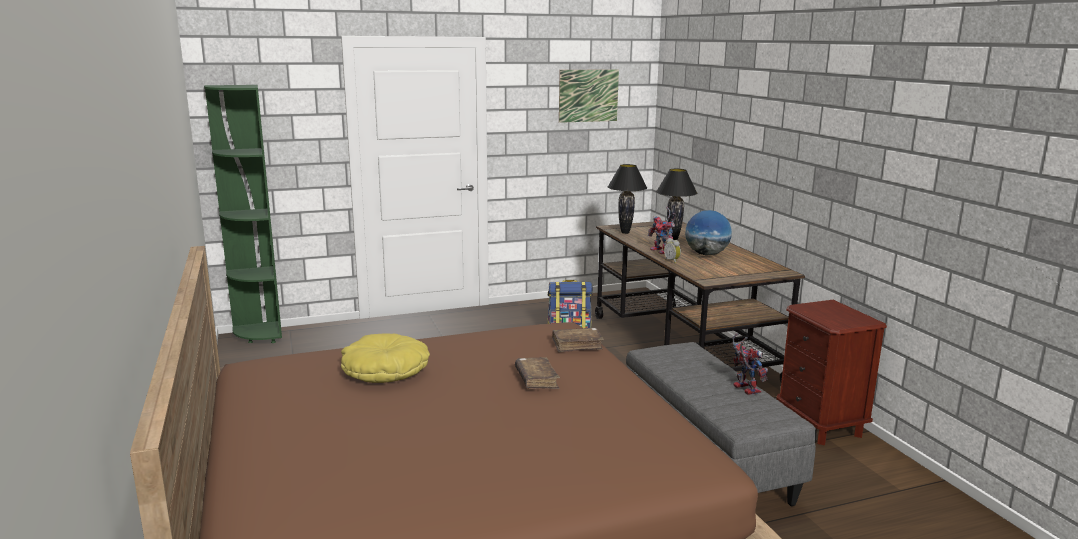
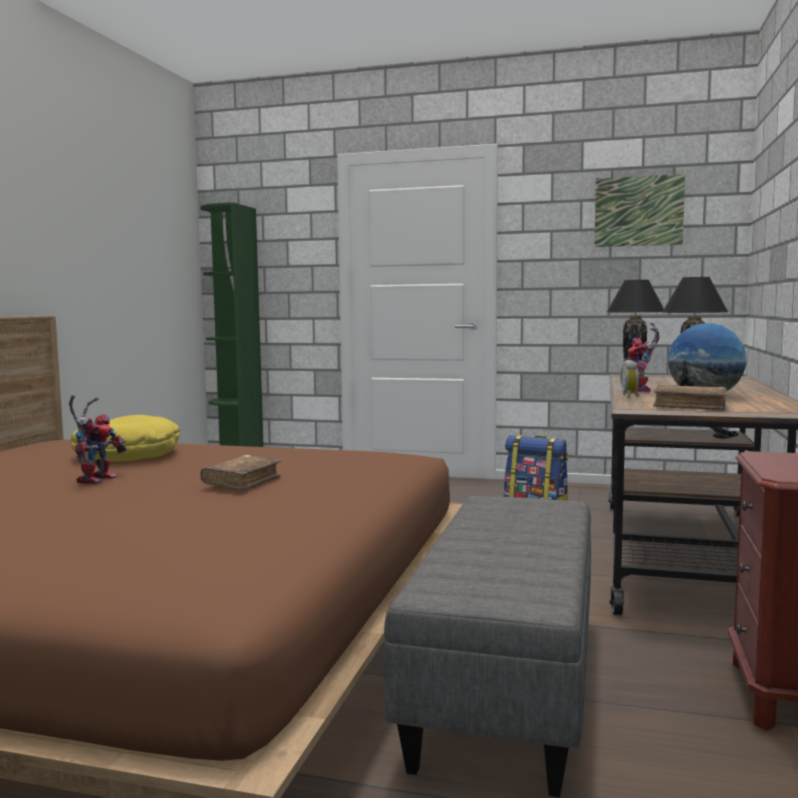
camera: 35 degrees right, 10 degrees down
brown book [552,328,604,352] -> brown book moved to [653,385,727,411]
toy robot [732,333,768,395] -> toy robot moved to [69,395,127,485]

